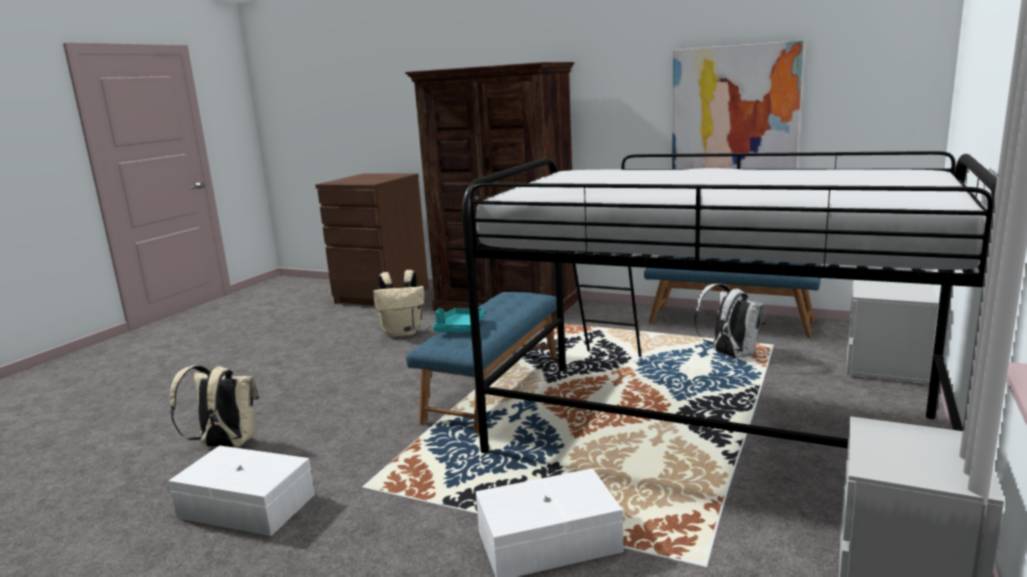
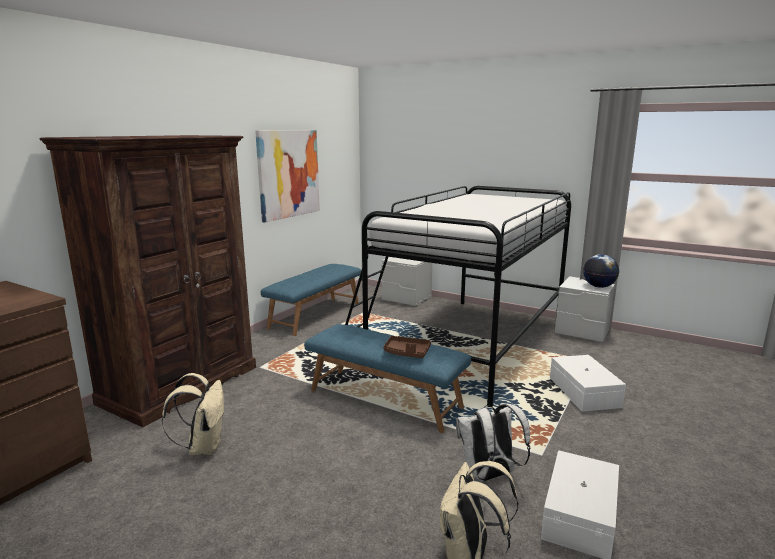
camera: 85 degrees left, 0 degrees up
turquoise tray [433,308,485,332] -> brown tray [383,336,431,358]
white backpack [695,284,765,358] -> white backpack moved to [456,403,530,482]
none -> globe [583,254,619,288]

